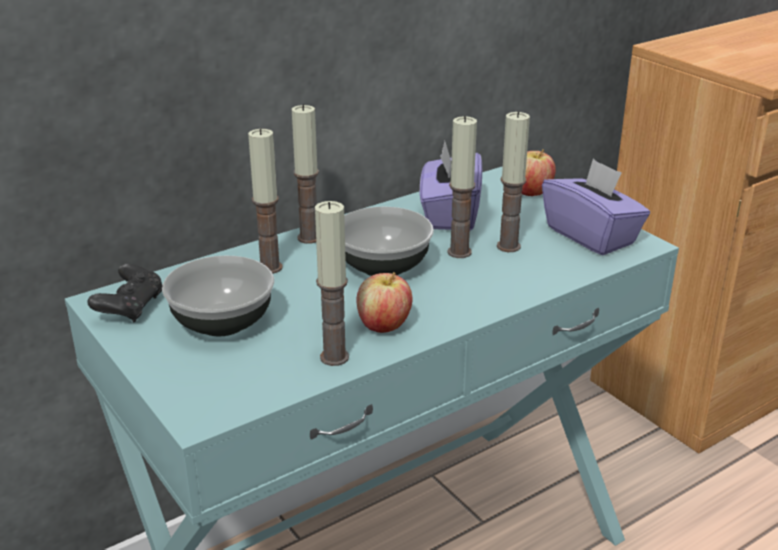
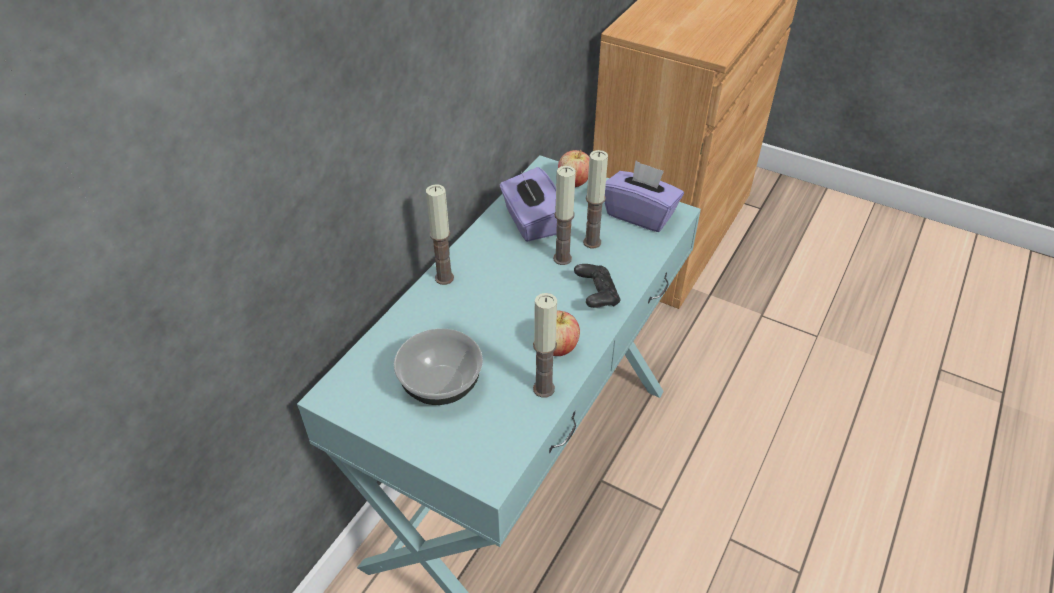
camera: 25 degrees left, 15 degrees up
black game controller [87,264,162,323] -> black game controller moved to [574,264,620,308]
candle [248,128,283,274] -> none
bowl [344,207,434,276] -> none

